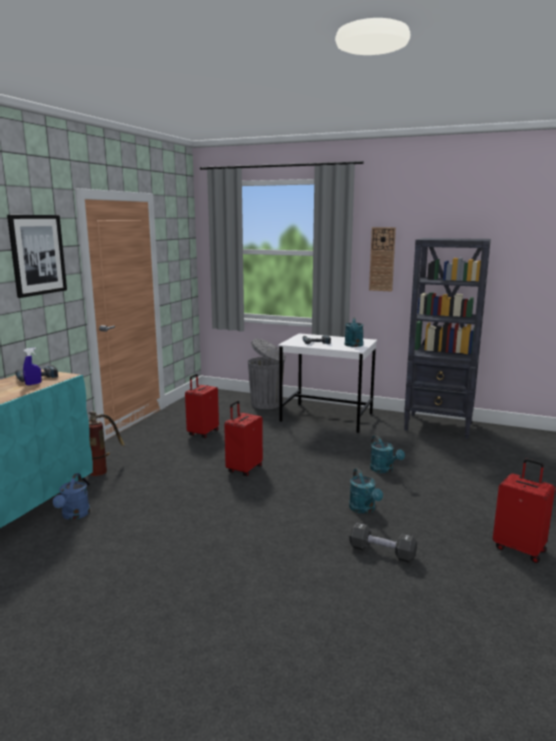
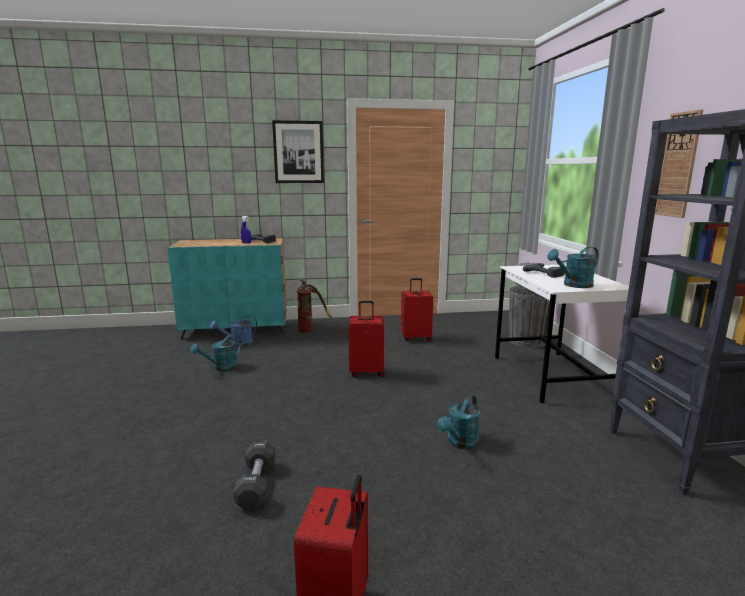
camera: 60 degrees right, 0 degrees up
turquoise watering can [349,468,383,514] -> turquoise watering can moved to [190,334,241,371]

